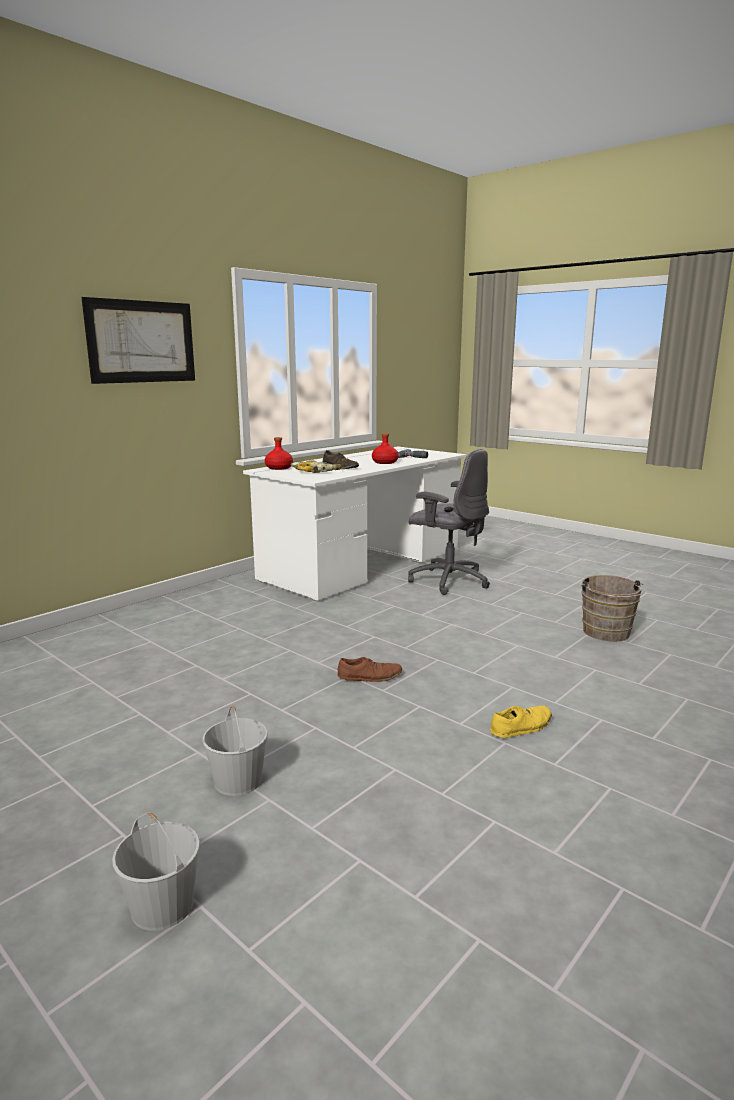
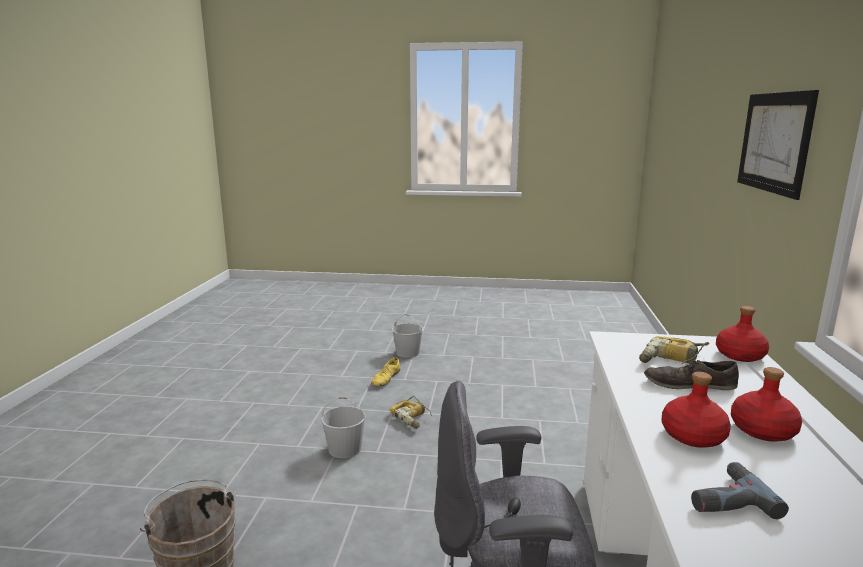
camera: 145 degrees right, 0 degrees up
white bucket [112,812,200,931] -> white bucket moved to [321,397,366,458]
brown shoe [338,657,402,682] -> power drill [390,396,432,429]
yellow shoe [490,705,552,738] -> yellow shoe moved to [371,357,400,386]
none -> red bottle [731,367,802,442]

